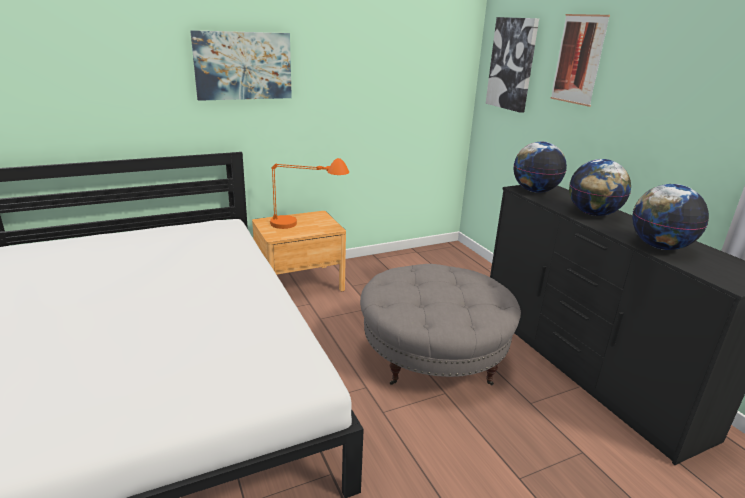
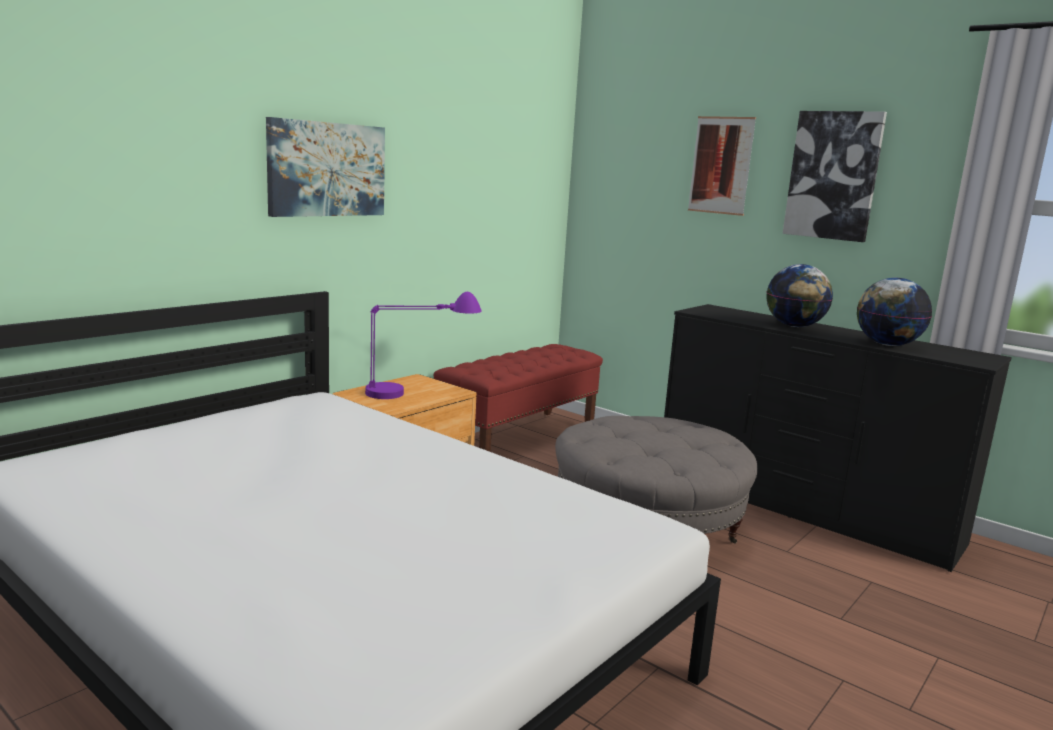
camera: 25 degrees left, 10 degrees down
orange table lamp [270,158,349,229] -> purple table lamp [365,292,482,399]
picture [485,17,539,113] -> picture moved to [783,111,887,242]
globe [514,142,567,193] -> none
none -> red bench [434,344,603,452]

